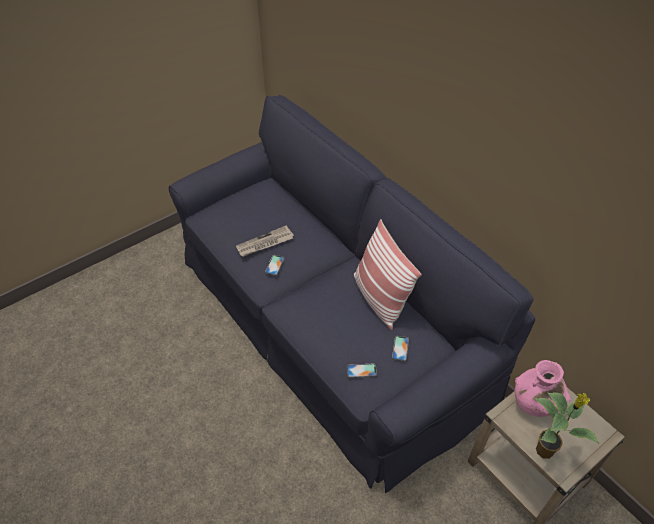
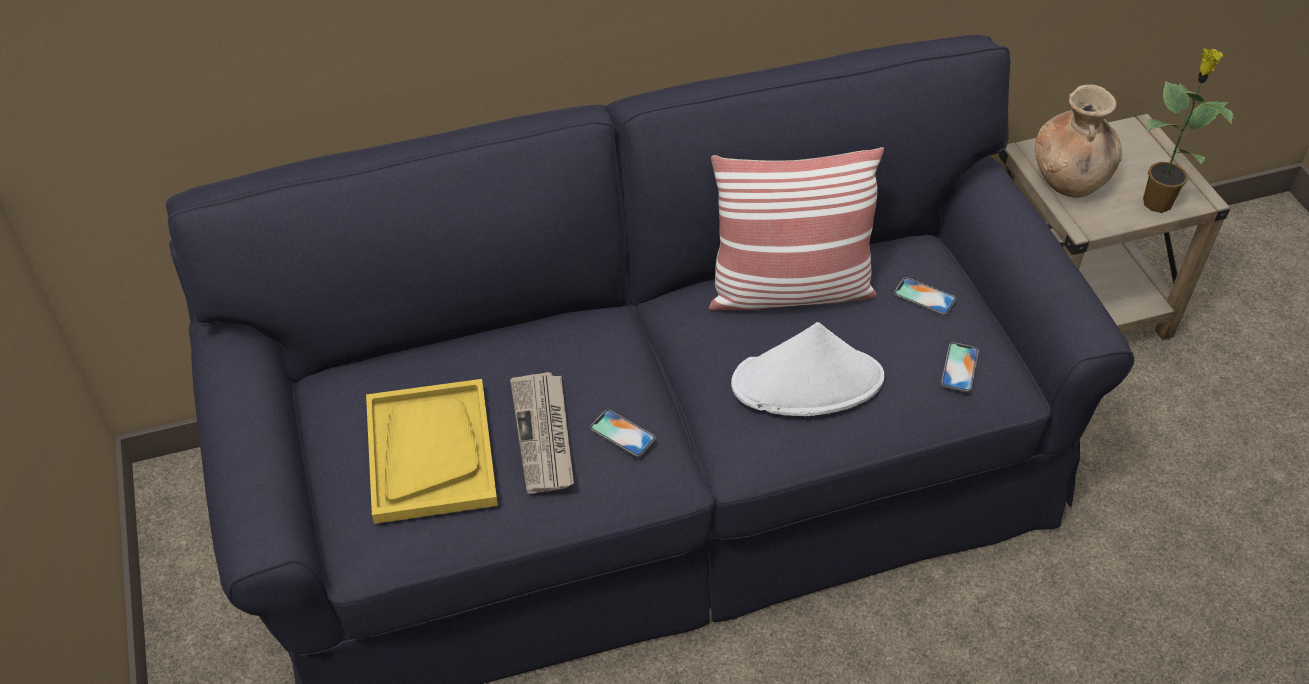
camera: 70 degrees left, 0 degrees up
pink vase [515,360,571,417] -> brown vase [1035,85,1122,198]
none -> yellow tray [366,379,498,524]
none -> white hat [731,322,884,416]

